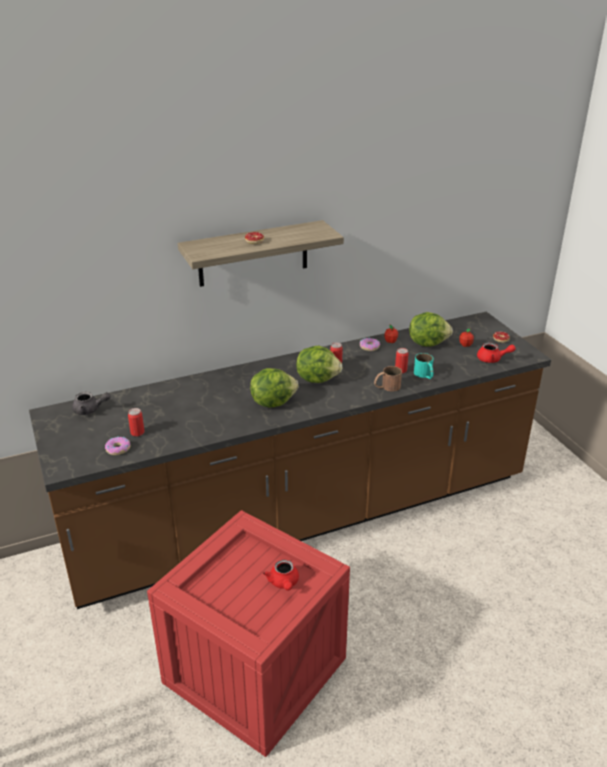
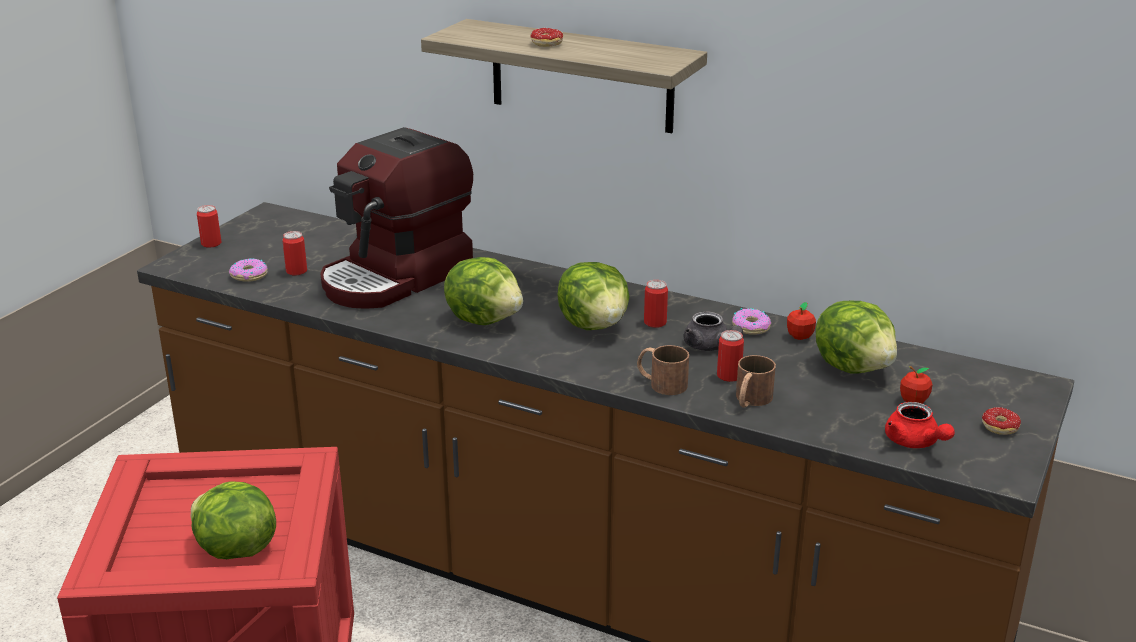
camera: 50 degrees right, 5 degrees down
grey teapot [72,392,111,415] -> grey teapot moved to [684,312,743,351]
red teapot [263,560,299,591] -> lettuce [191,481,276,559]
turquoise mug [414,353,433,379] -> brown mug [736,355,776,408]
none -> can [197,205,221,248]
none -> coffee machine [320,127,473,309]

